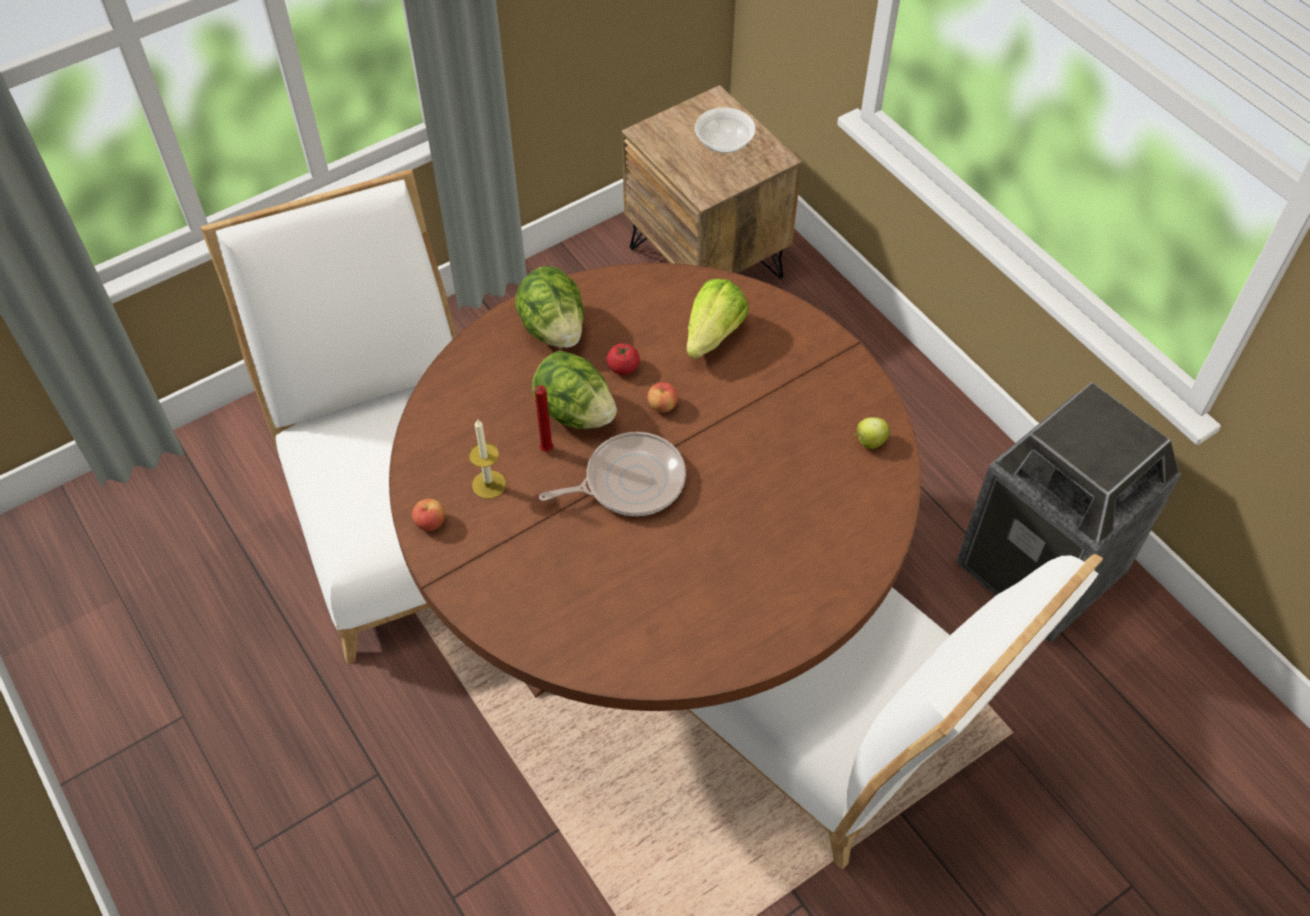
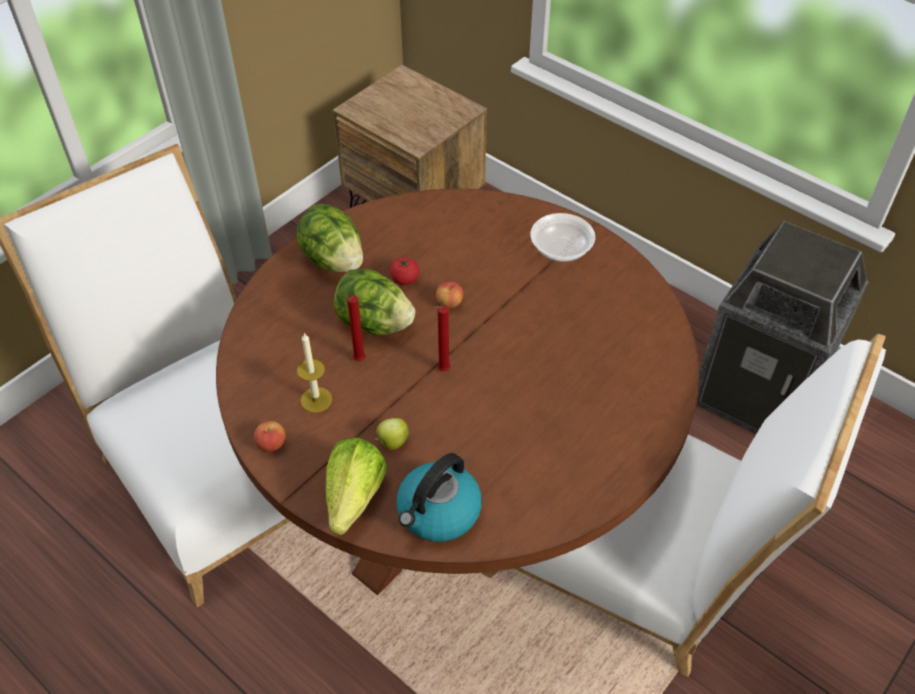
camera: 15 degrees left, 5 degrees down
frying pan [539,432,686,516] -> red candle [434,305,450,371]
lettuce [686,279,749,359] -> lettuce moved to [326,438,387,535]
bowl [695,107,756,153] -> bowl moved to [530,213,595,262]
apple [854,417,890,449] -> apple moved to [375,418,409,450]
none -> kettle [397,453,482,542]

